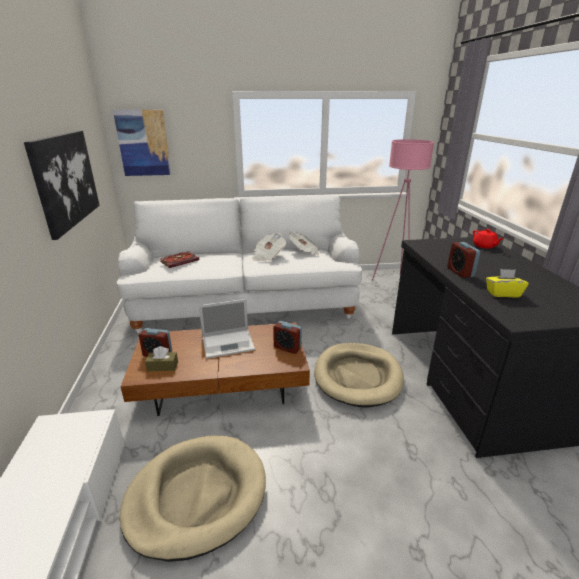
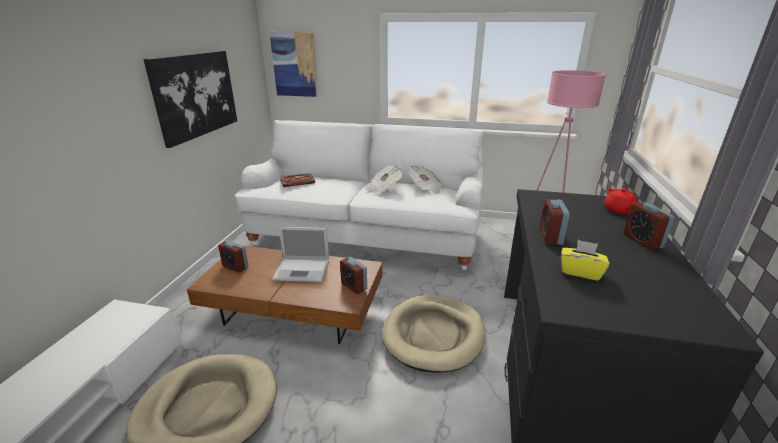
camera: 20 degrees right, 0 degrees up
brown tissue box [145,346,178,371] -> none
none -> alarm clock [624,202,674,250]

